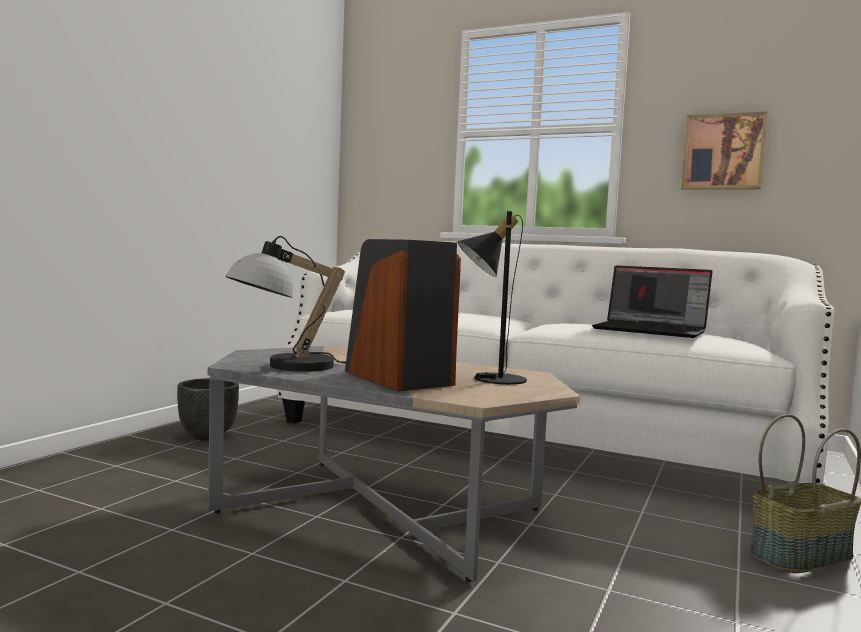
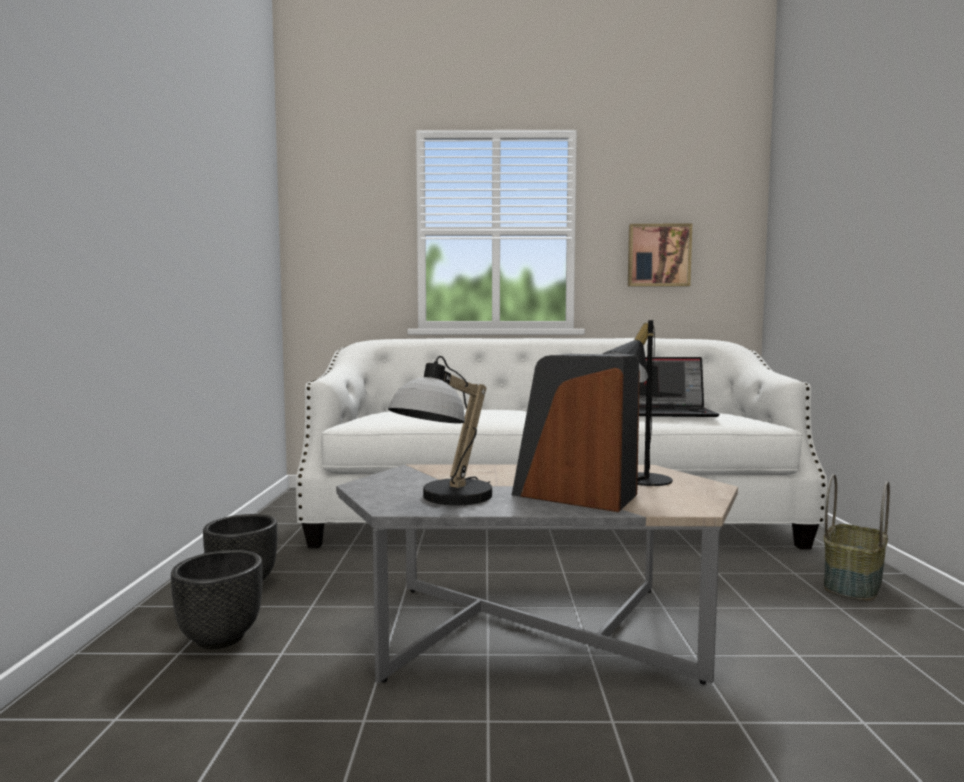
camera: 25 degrees left, 0 degrees up
none -> black planter [171,550,263,649]

